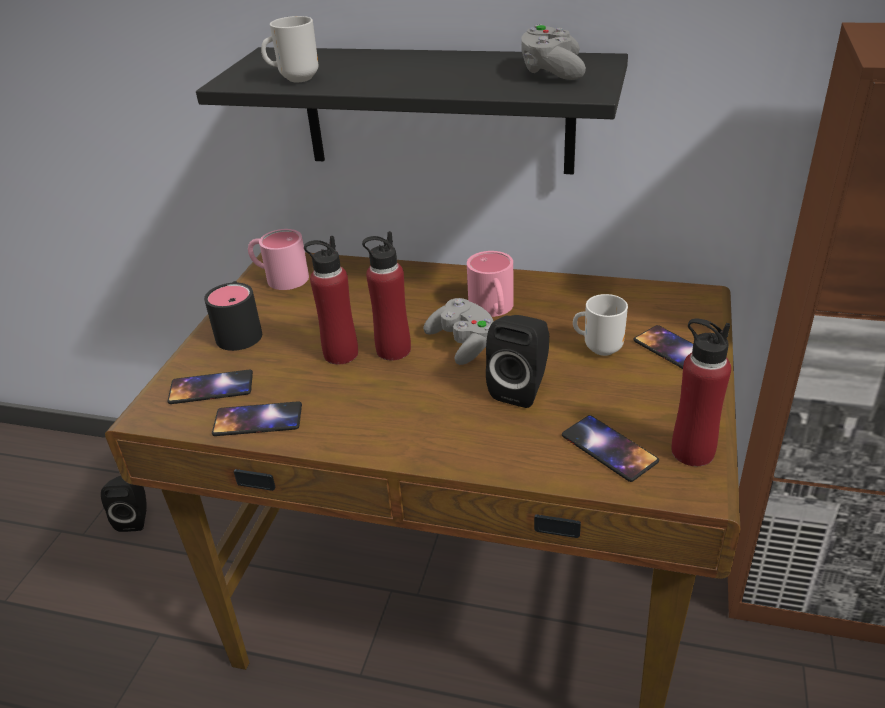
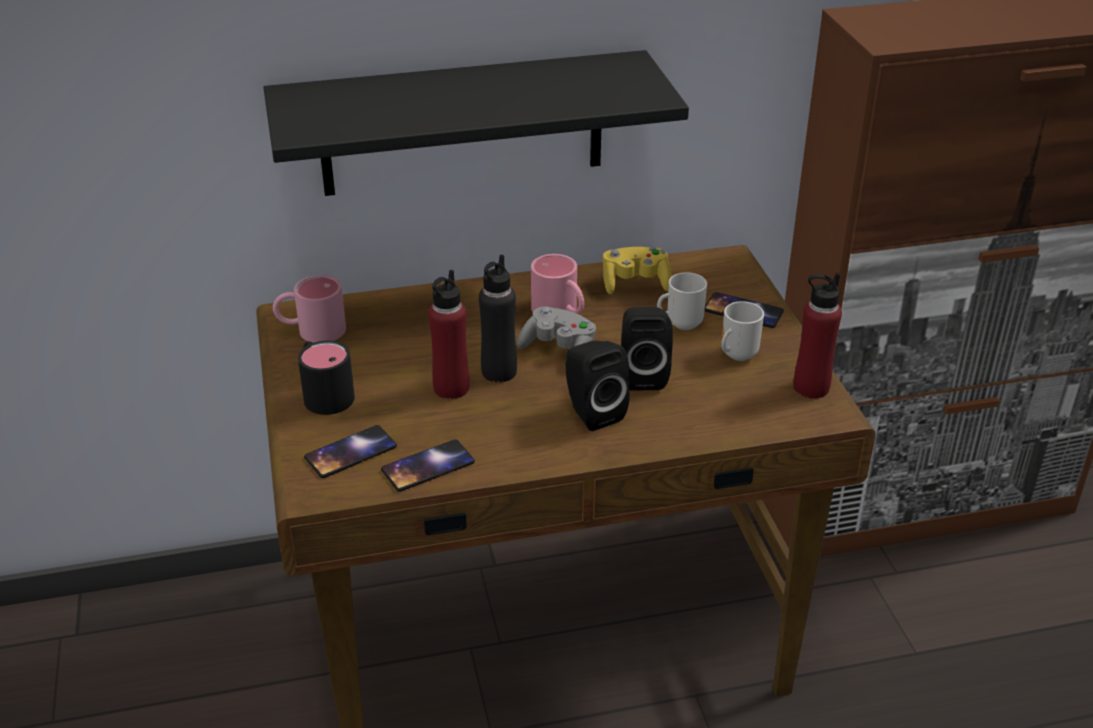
camera: 30 degrees left, 0 degrees up
black speaker [101,476,146,532] -> black speaker moved to [566,341,630,431]
mug [261,16,318,82] -> mug moved to [721,301,764,361]
red bottle [362,231,411,360] -> black bottle [479,254,517,382]
grey game controller [521,24,586,80] -> none
phone [562,415,659,482] -> none
none -> yellow game controller [603,247,672,294]

